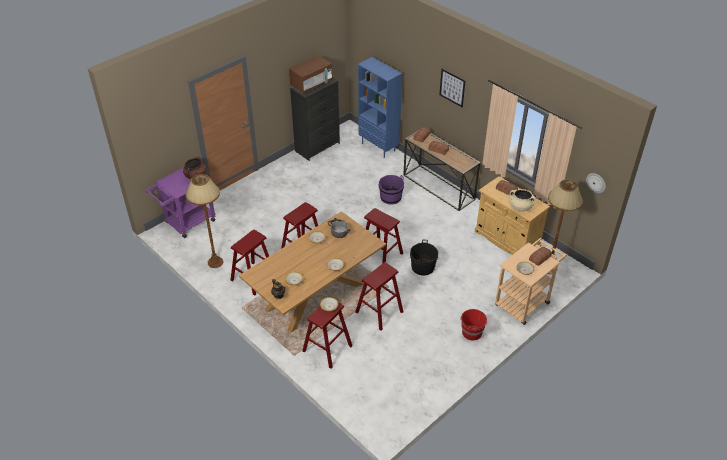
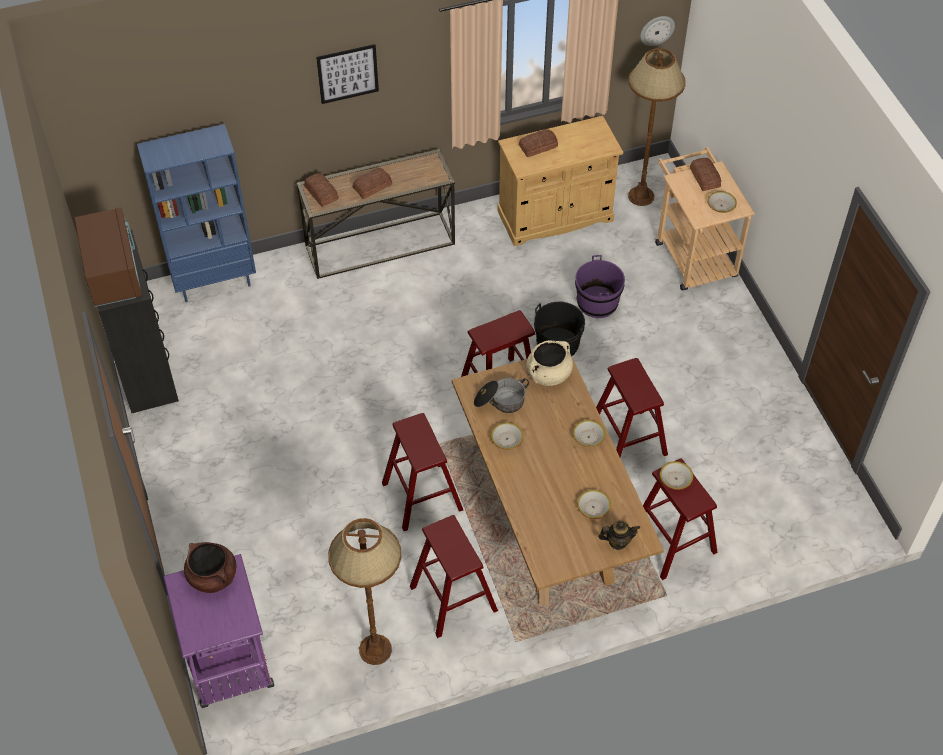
camera: 65 degrees left, 10 degrees up
purple bucket [379,175,404,205] -> purple bucket moved to [575,255,625,318]
red bucket [461,309,487,341] -> none
beige cooking pot [509,189,535,211] -> beige cooking pot moved to [526,340,573,386]

